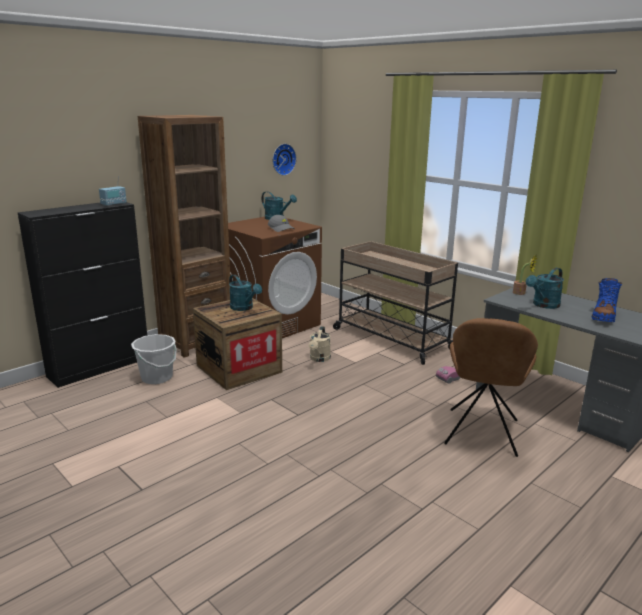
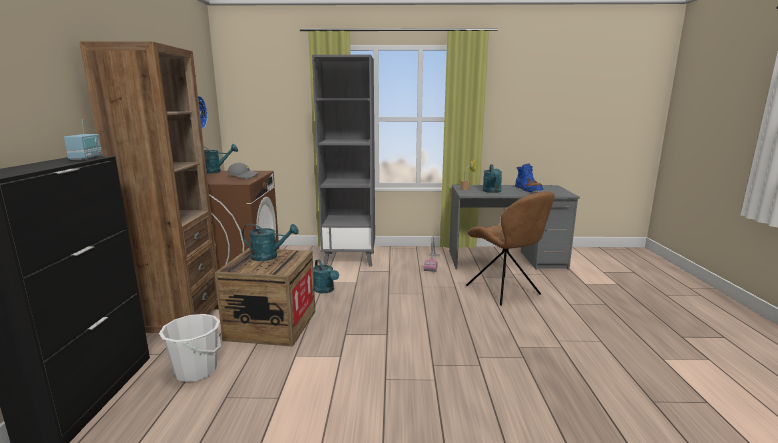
camera: 45 degrees left, 5 degrees down
beige watering can [309,326,331,362] -> turquoise watering can [313,260,339,293]
beige cart [333,241,458,365] -> grey bookcase [312,55,375,267]

